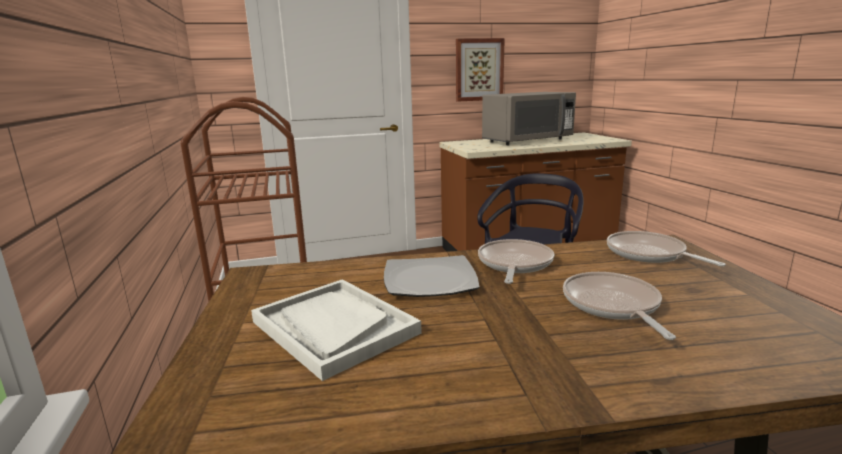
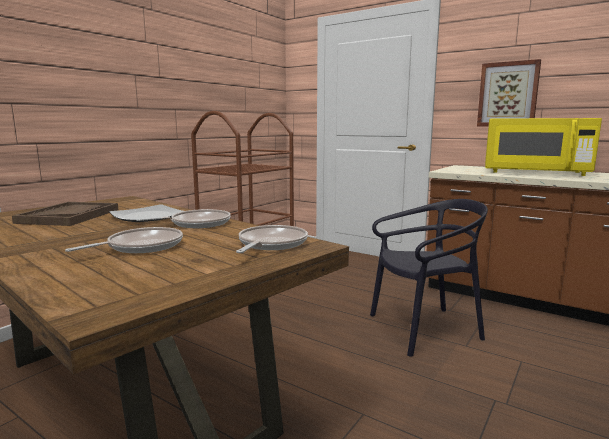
camera: 50 degrees right, 5 degrees down
white tray [251,279,422,381] -> brown tray [12,202,118,226]
grey microwave [482,92,576,145] -> yellow microwave [485,118,602,176]

